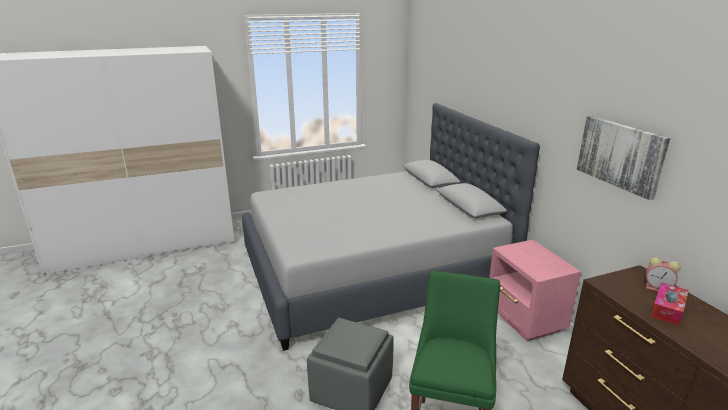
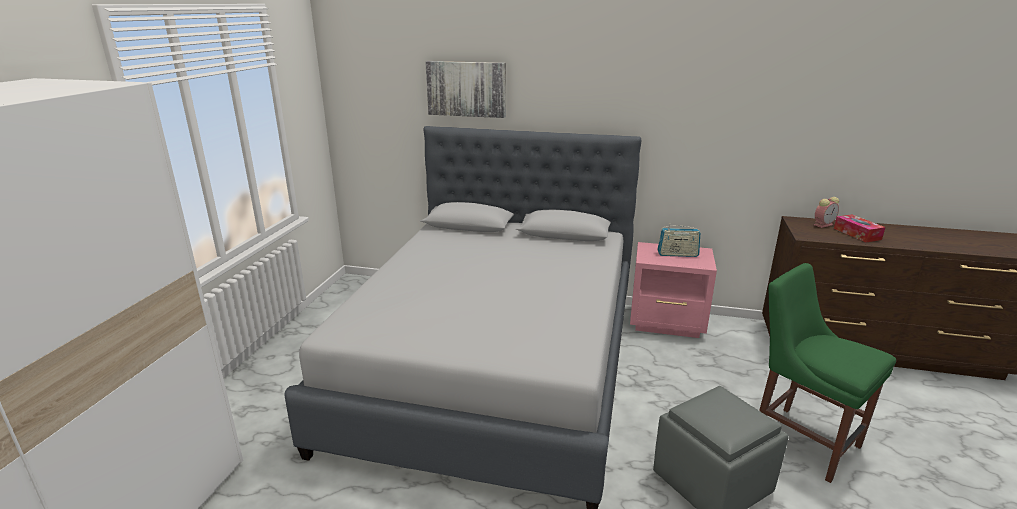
camera: 55 degrees left, 0 degrees up
picture [577,116,670,200] -> picture moved to [425,61,506,118]
none -> radio [657,223,700,257]

